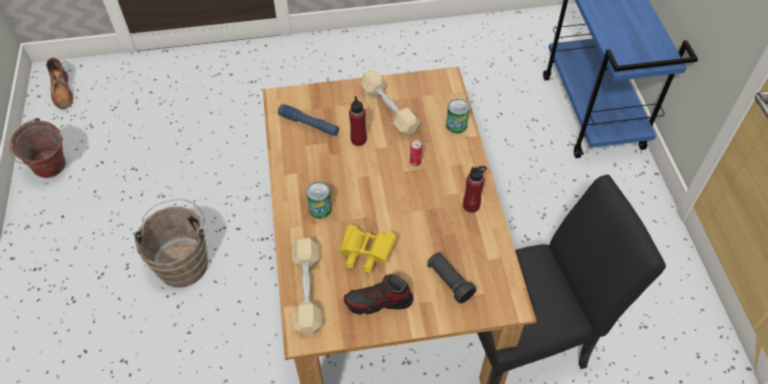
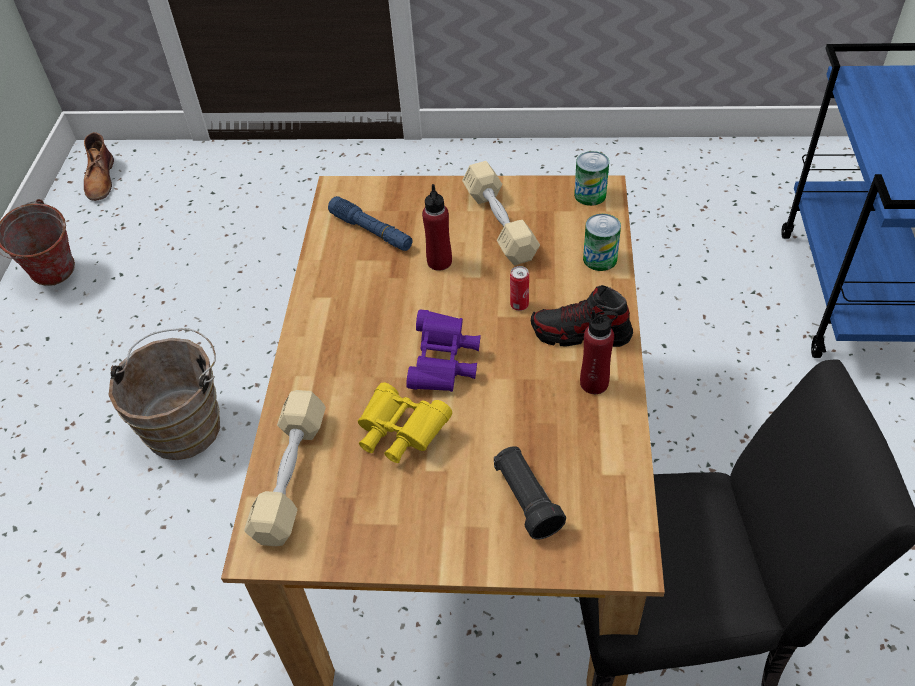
camera: 15 degrees right, 5 degrees down
can [306,182,332,218] -> can moved to [574,151,609,206]
shoe [344,274,413,315] -> shoe moved to [531,285,633,347]
none -> purple binoculars [406,310,481,392]

